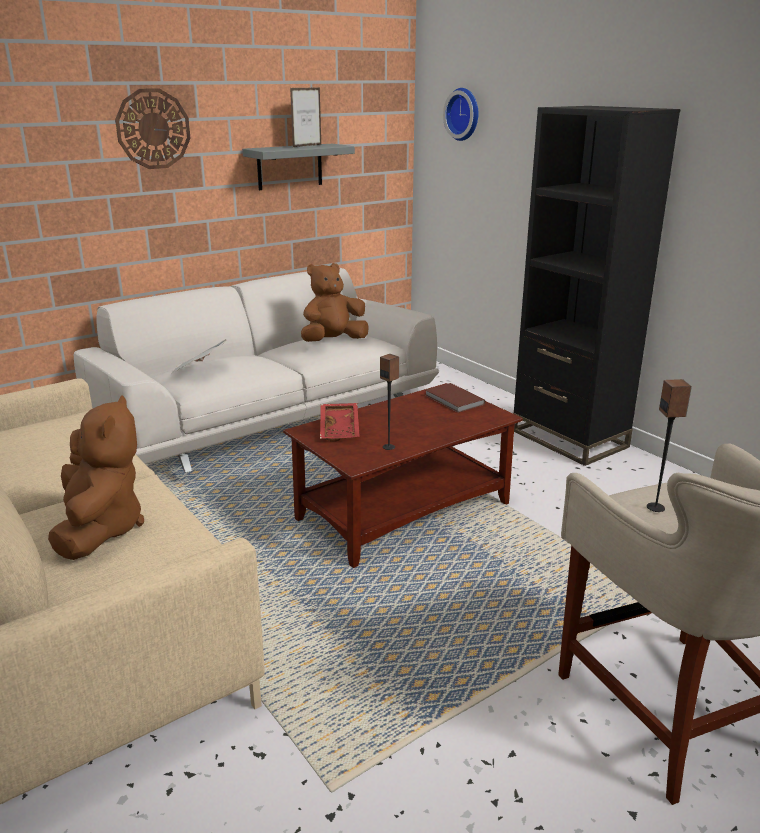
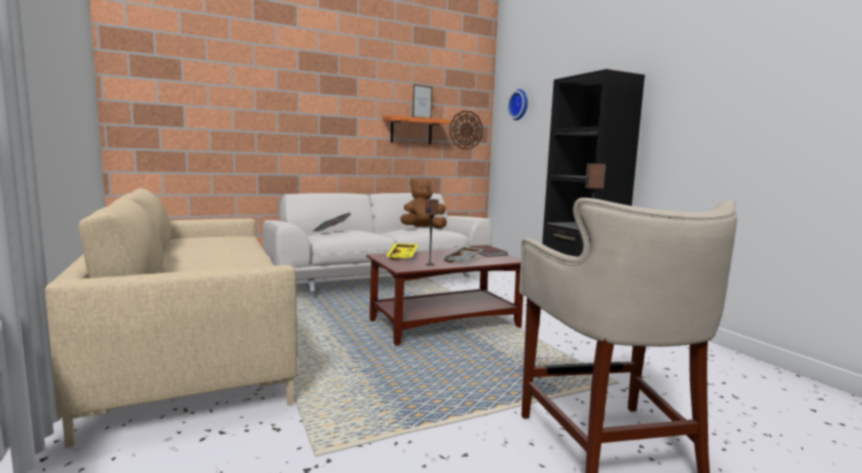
camera: 10 degrees right, 15 degrees down
brown plush toy [48,395,144,560] -> none
wall clock [115,88,191,169] -> wall clock moved to [450,111,483,150]
grey shelf [242,144,355,190] -> orange shelf [383,115,450,144]
red tray [320,403,360,441] -> yellow tray [386,243,418,260]
none -> grey tray [441,246,484,263]

